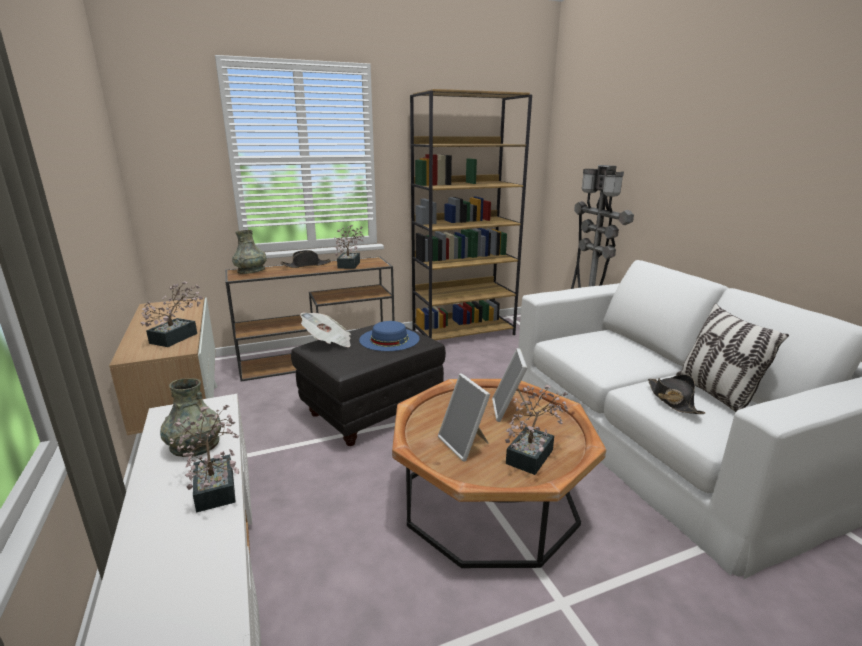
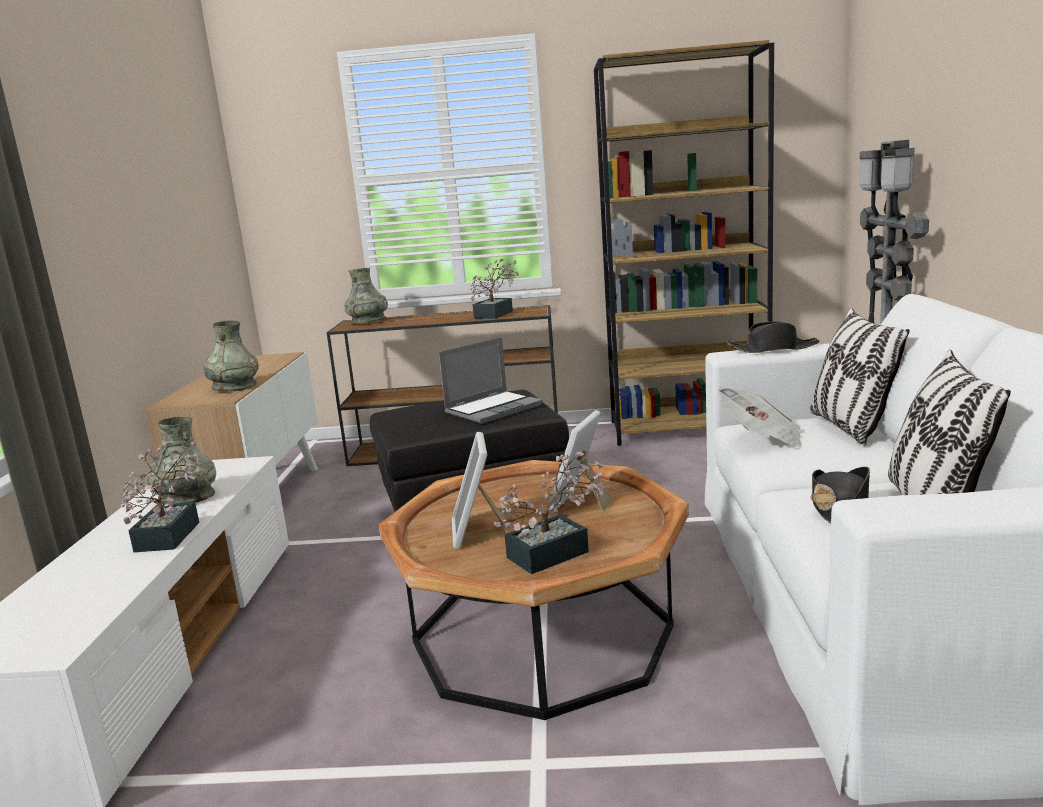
camera: 25 degrees right, 5 degrees down
potted plant [141,281,203,347] -> grey vase [203,320,259,392]
black hat [281,250,331,268] -> black hat moved to [727,321,820,353]
newspaper [300,312,351,347] -> newspaper moved to [718,387,802,447]
blue hat [359,321,420,351] -> laptop [439,337,543,424]
none -> pillow [810,308,910,446]

